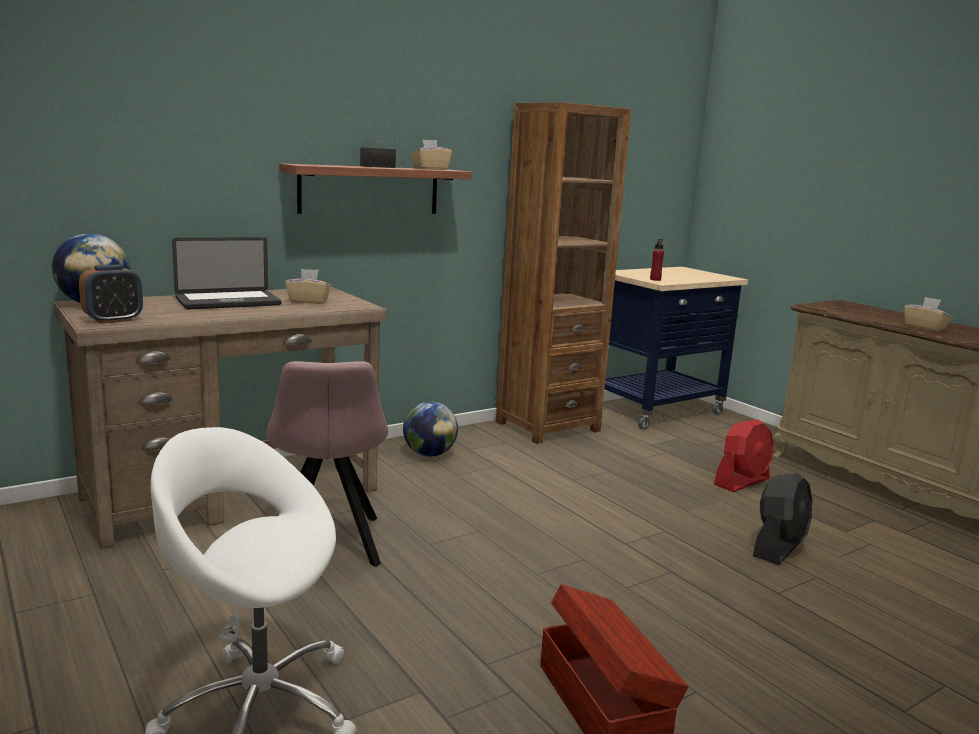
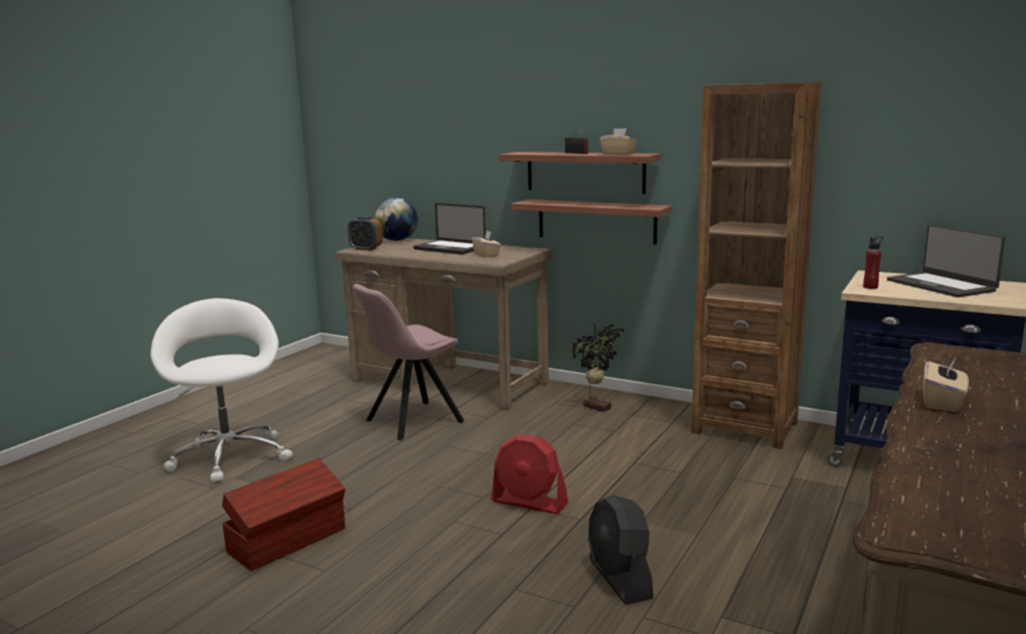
camera: 65 degrees right, 0 degrees up
globe [403,401,458,456] -> potted plant [572,324,624,412]
red fan [714,419,774,492] -> red fan moved to [491,434,568,514]
black fan [753,473,812,565] -> black fan turned 60 degrees clockwise [588,495,653,605]
none -> shelf [511,199,672,245]
none -> laptop [887,224,1006,297]

